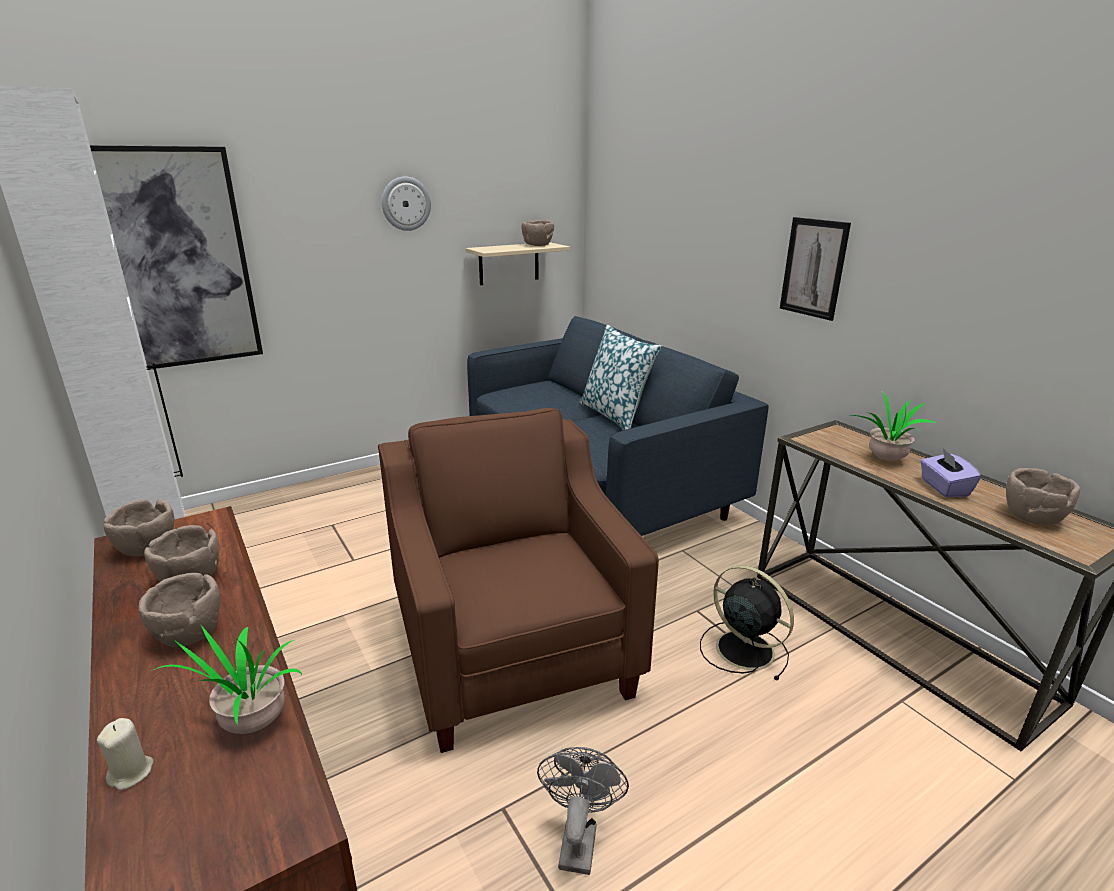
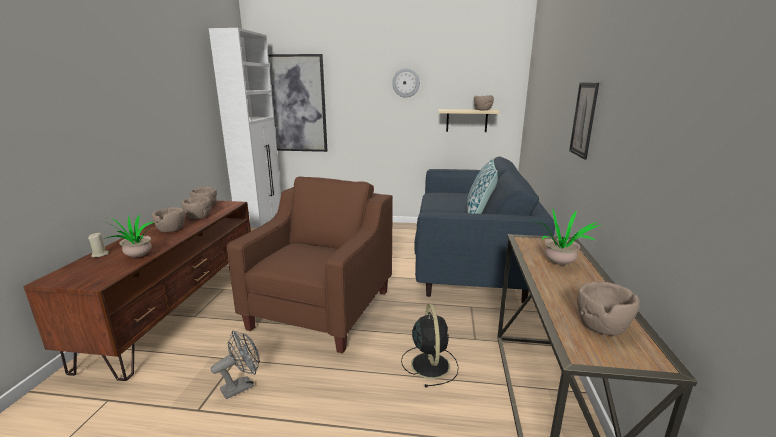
camera: 40 degrees right, 5 degrees down
purple tissue box [920,448,981,497] -> none

